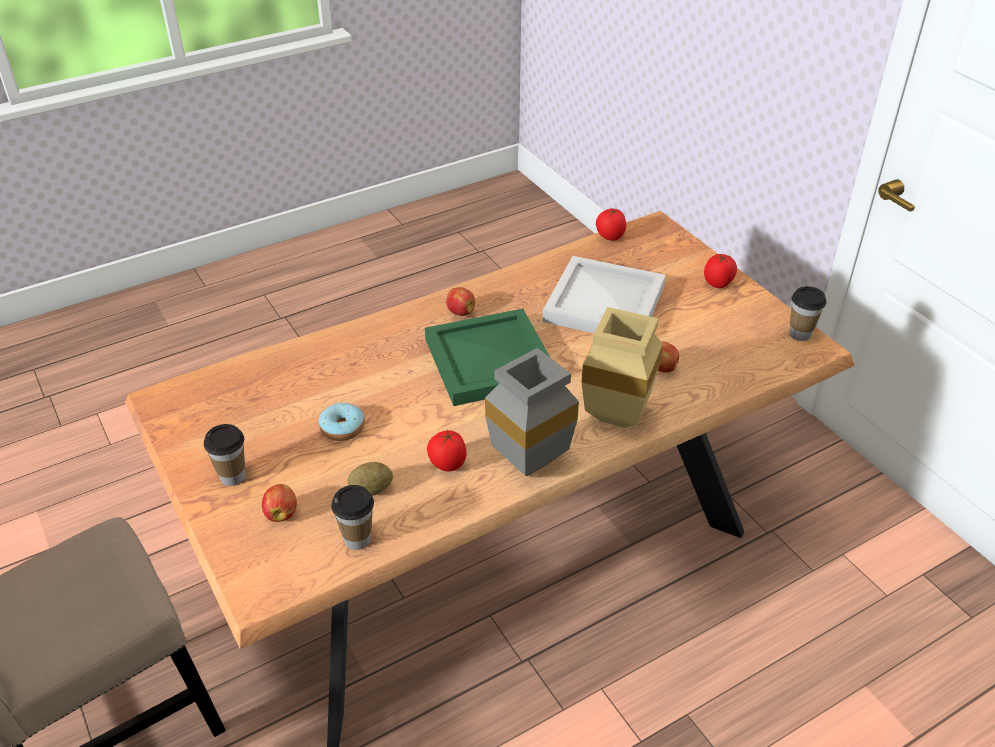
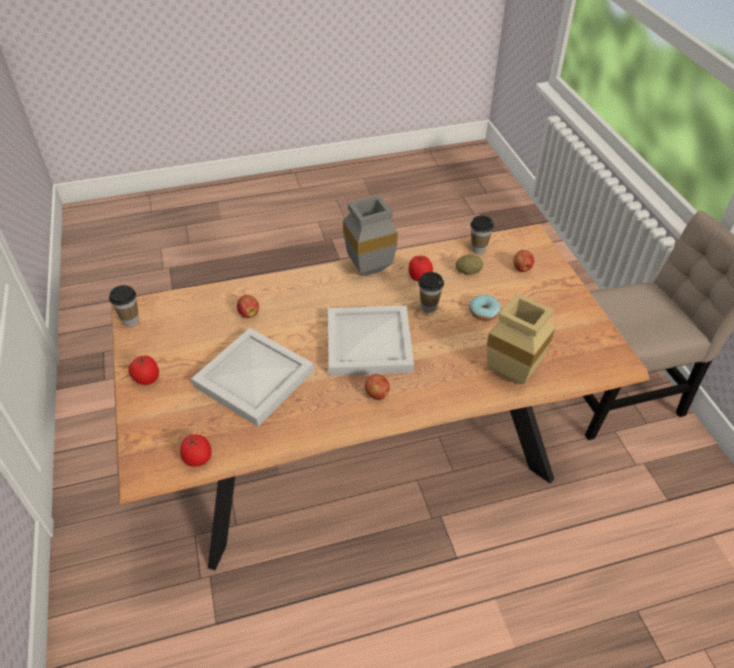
camera: 165 degrees left, 5 degrees up
cup [204,424,245,486] -> cup moved to [418,272,444,313]
green tray [425,309,550,406] -> white tray [328,306,414,376]
beige vase [581,307,663,428] -> beige vase moved to [487,293,555,384]

